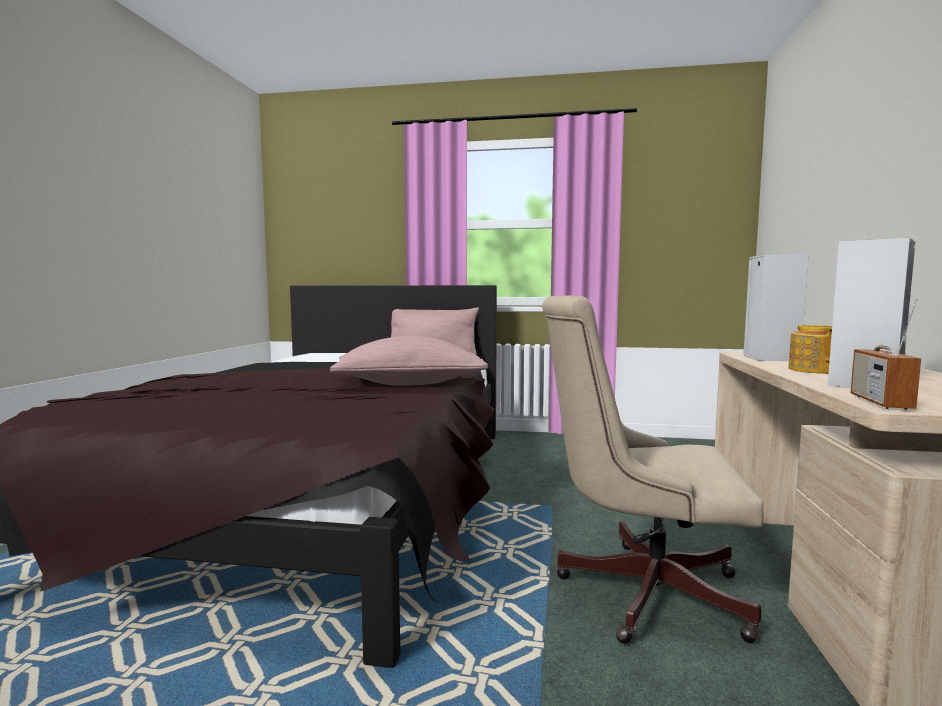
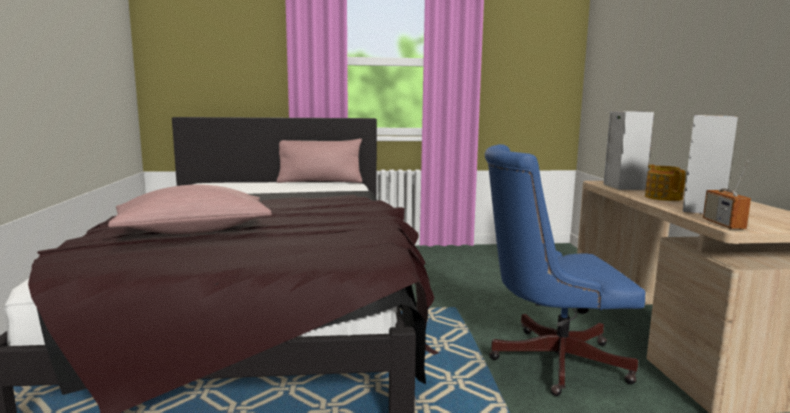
camera: 15 degrees left, 5 degrees up
pink pillow [330,336,488,386] -> pink pillow moved to [108,184,272,235]
beige office chair [542,295,763,644] -> blue office chair [485,144,645,396]

